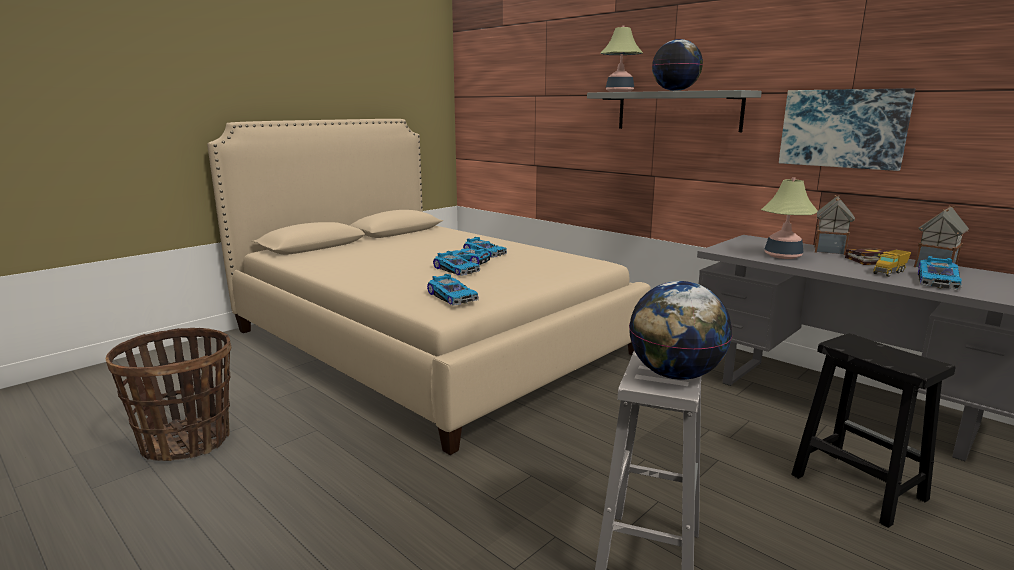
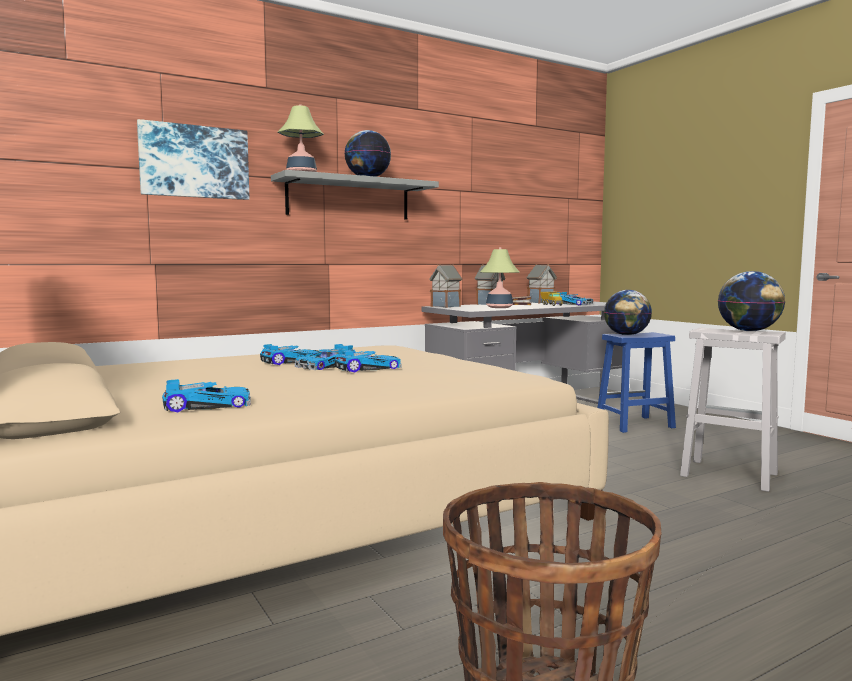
camera: 75 degrees left, 10 degrees down
toy car [427,274,479,306] -> toy car moved to [162,379,251,413]
picture [779,88,915,171] -> picture moved to [137,119,249,200]
black stool [791,333,956,528] -> blue stool [597,332,676,433]
none -> toy house [429,264,462,308]
none -> globe [604,290,652,335]

